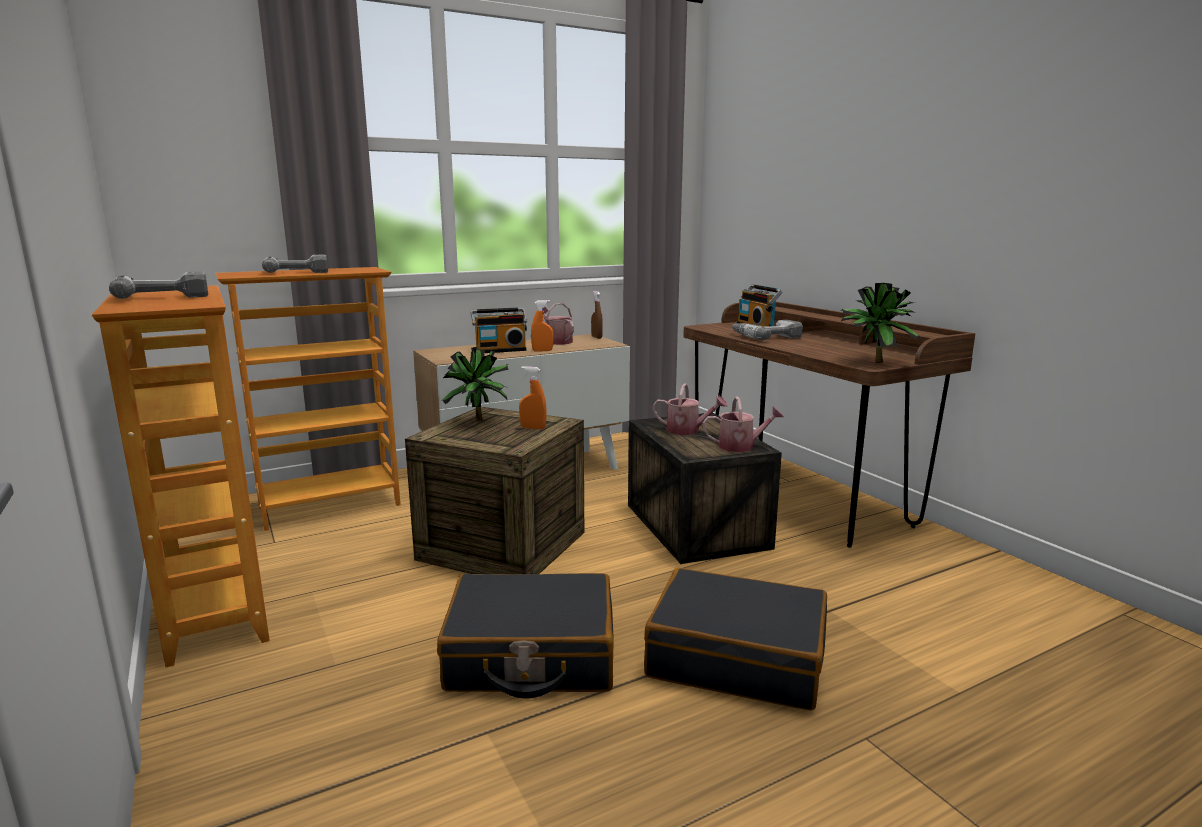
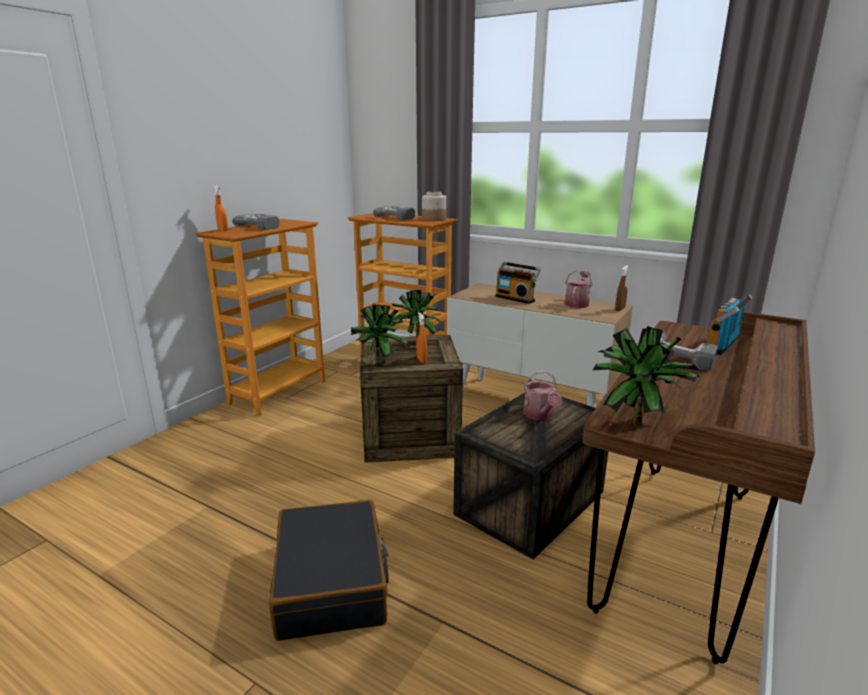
camera: 60 degrees right, 5 degrees up
black suitcase [437,573,613,698] -> none
orange spray bottle [531,300,554,352] -> orange spray bottle moved to [214,185,228,231]
watering can [703,396,784,452] -> none
none -> potted plant [351,305,408,364]
none -> jar [422,192,446,221]

